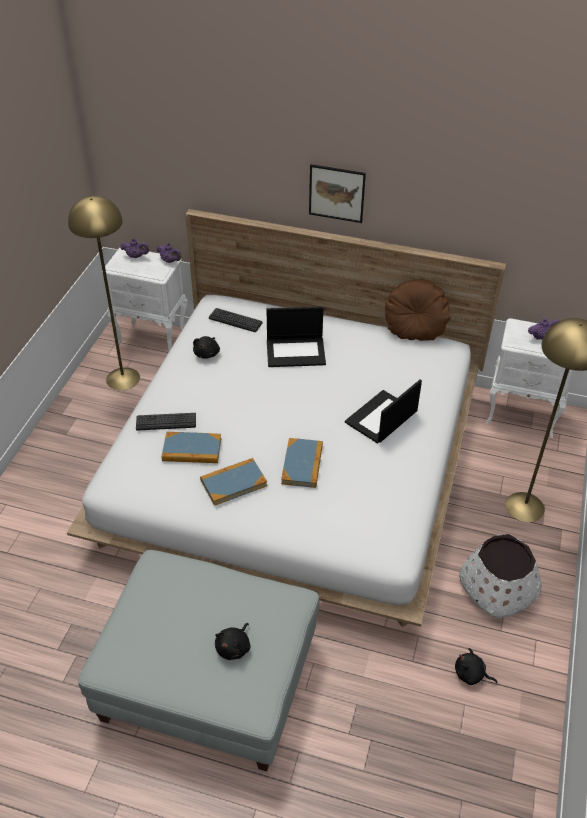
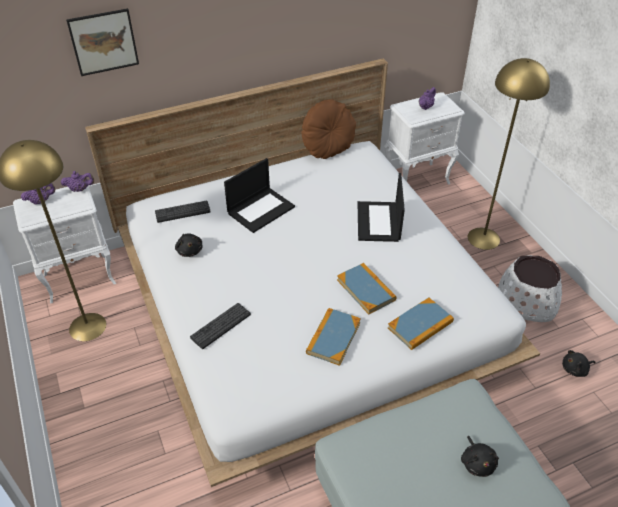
camera: 40 degrees left, 0 degrees up
book [161,432,221,463] -> book moved to [388,298,454,350]
picture [309,164,366,223] -> picture moved to [66,8,139,76]

